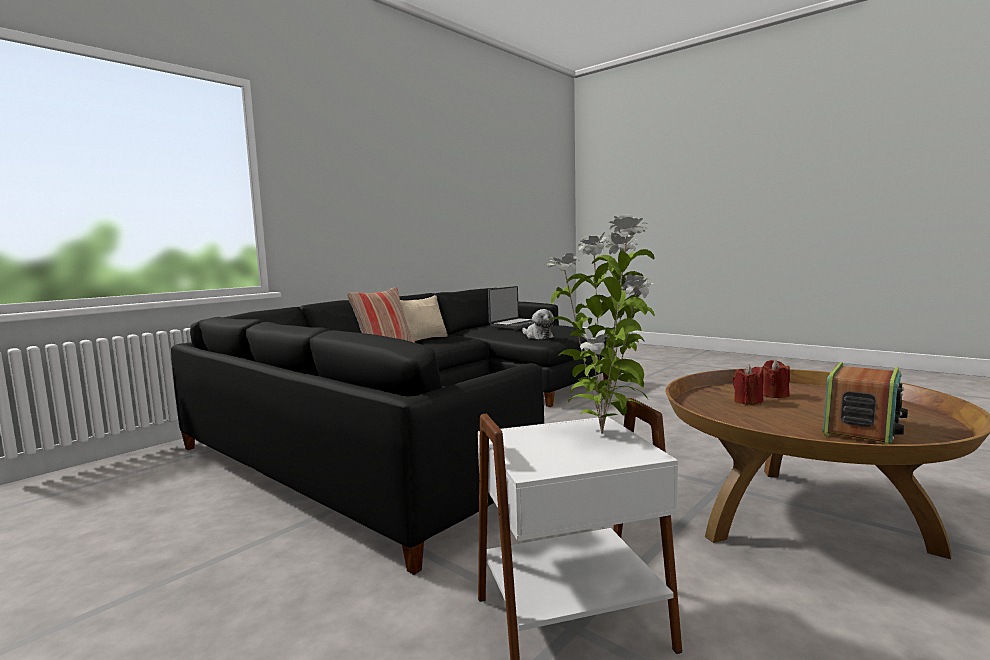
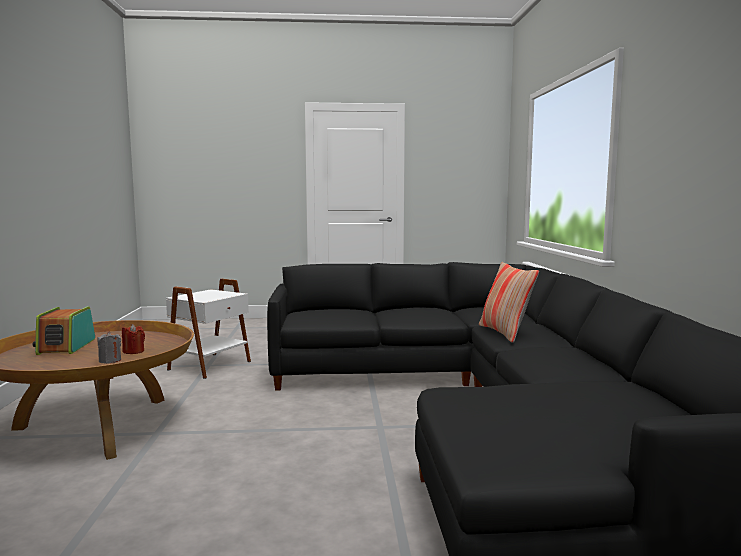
camera: 135 degrees right, 0 degrees up
beige pillow [400,295,448,341] -> none
laptop [488,286,535,329] -> none
plush toy [522,309,554,339] -> none
potted plant [547,214,655,434] -> none
red candle [761,360,790,398] -> grey candle [97,331,121,364]

